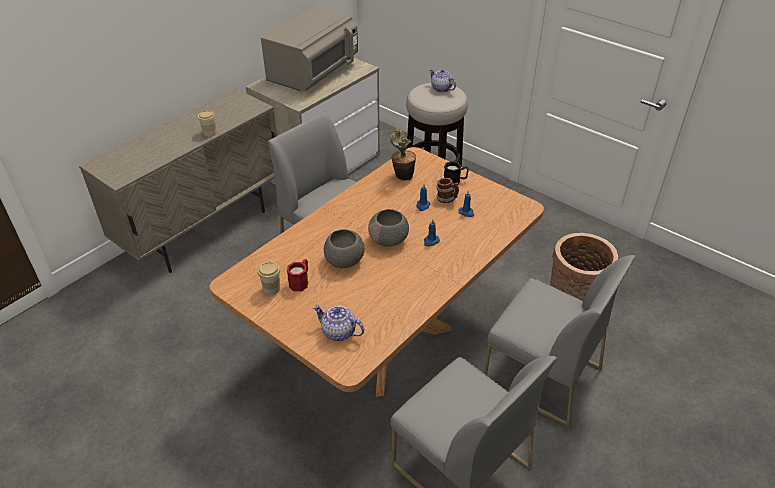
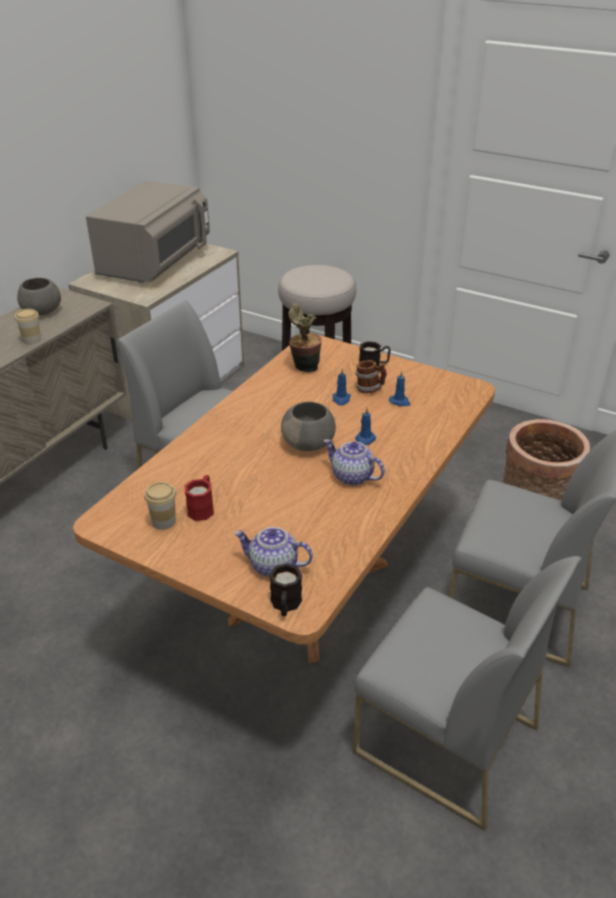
camera: 10 degrees left, 5 degrees down
grey bowl [324,229,365,268] -> grey bowl moved to [17,278,61,316]
teapot [429,69,456,93] -> teapot moved to [324,439,385,485]
none -> black mug [269,564,302,616]

